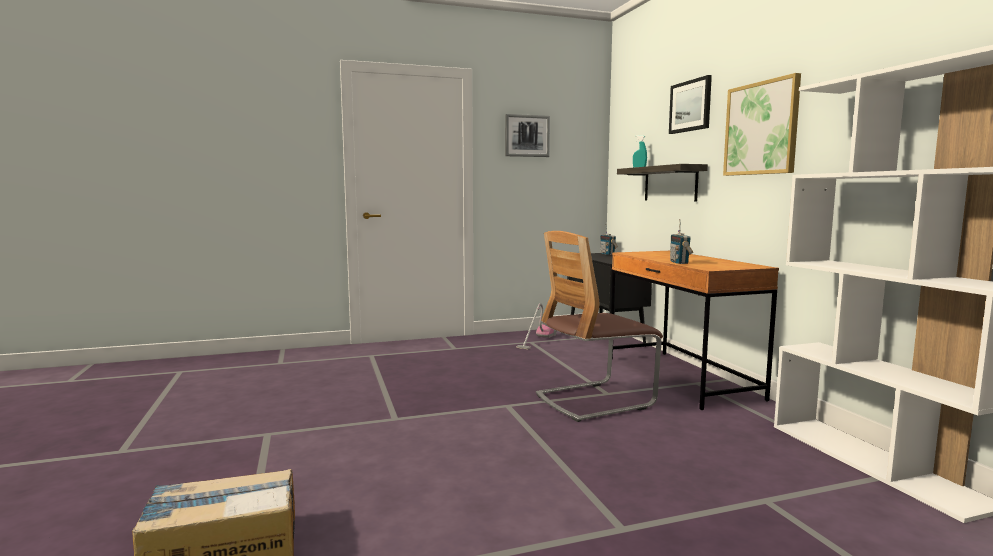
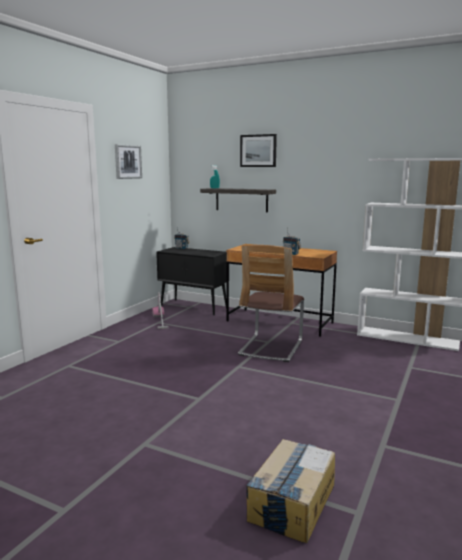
camera: 45 degrees left, 5 degrees up
picture [723,73,801,176] -> none

